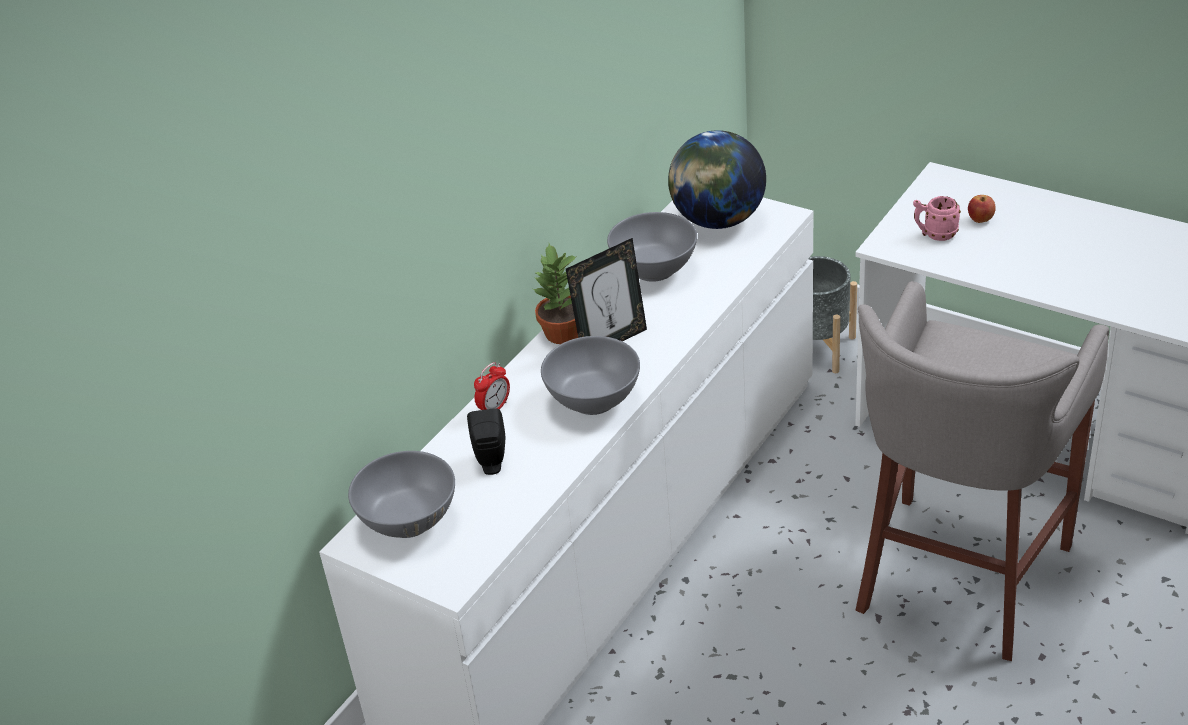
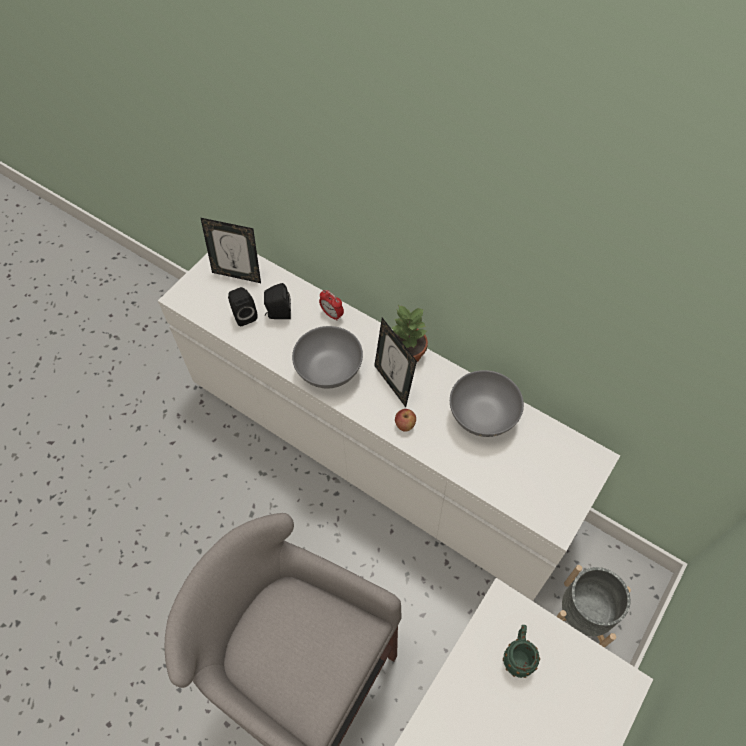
camera: 90 degrees right, 20 degrees up
grey bowl [348,451,455,538] -> picture frame [201,218,261,283]
globe [668,130,766,229] -> none
pink mug [913,196,961,241] -> green mug [503,625,540,678]
apple [968,195,996,223] -> apple moved to [395,409,416,432]
none -> black speaker [228,287,258,326]

